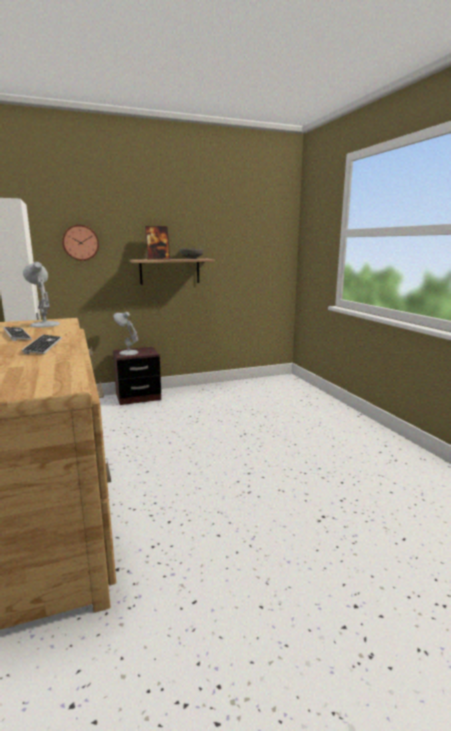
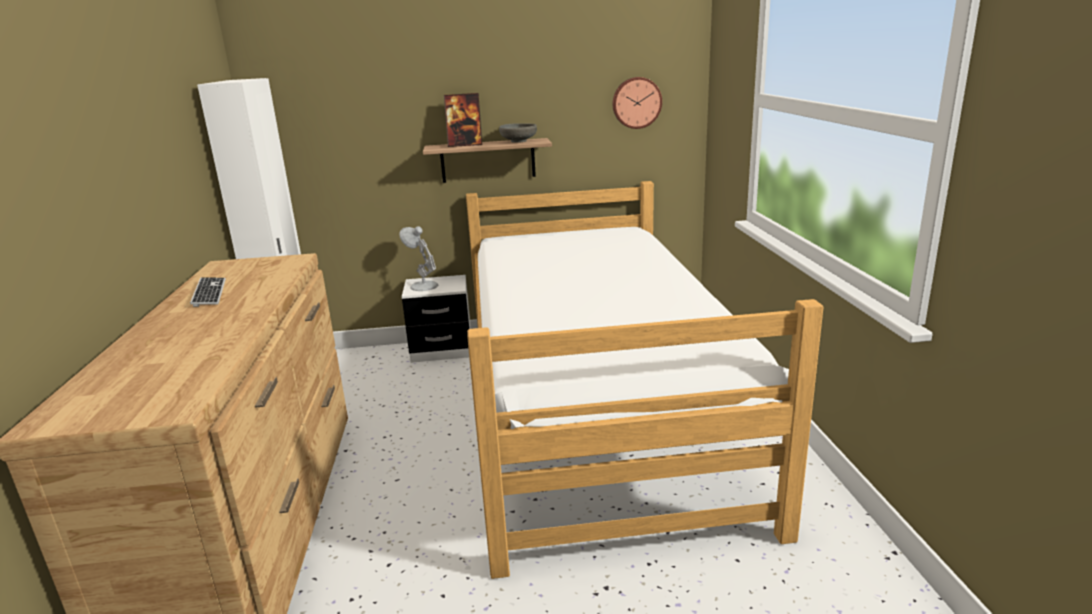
camera: 15 degrees right, 5 degrees up
keyboard [22,335,62,354] -> none
white table lamp [23,262,60,328] -> none
wall clock [62,225,99,261] -> wall clock moved to [612,77,662,129]
brown nightstand [113,347,161,405] -> white nightstand [402,275,471,363]
none -> bed [466,181,824,579]

